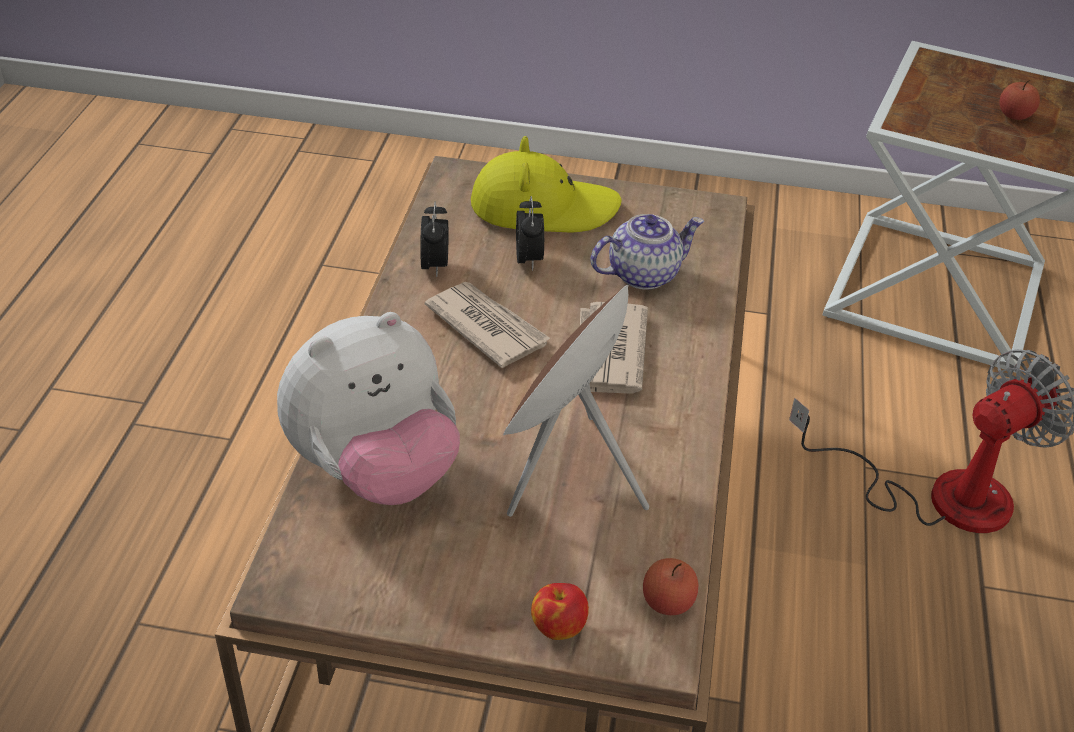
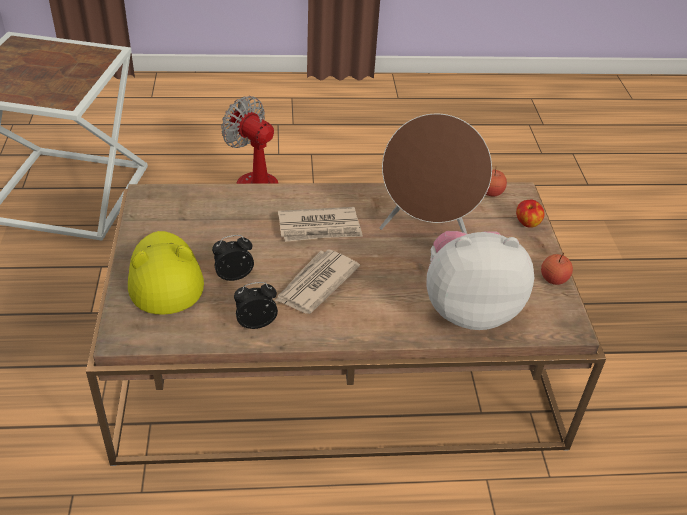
camera: 105 degrees left, 0 degrees up
plush toy [277,312,460,505] -> plush toy turned 45 degrees counterclockwise [426,231,534,330]
teapot [591,214,704,290] -> none
apple [1000,80,1040,120] -> apple moved to [541,253,573,285]

